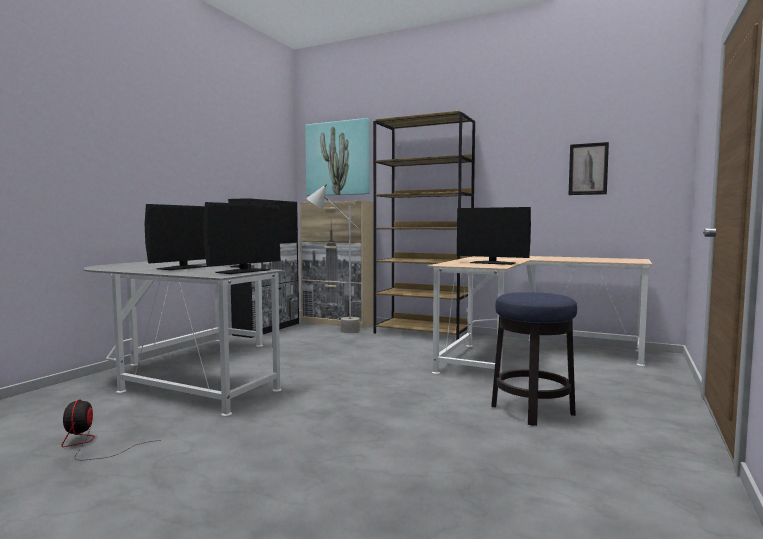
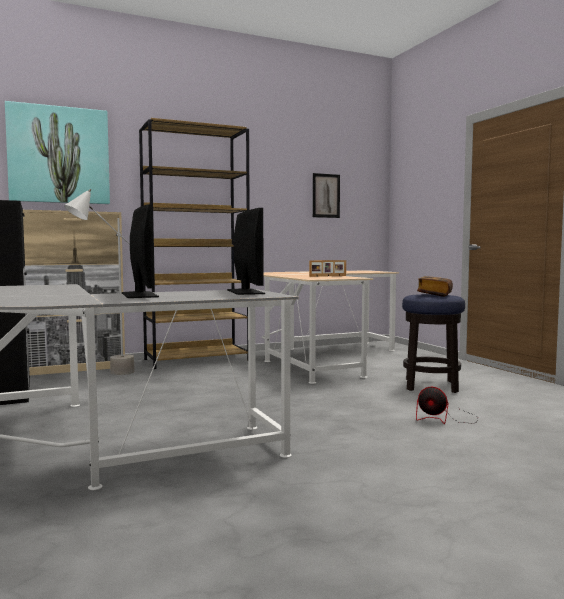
camera: 50 degrees left, 0 degrees up
fan [61,399,161,460] -> fan moved to [416,387,478,424]
monitor [457,207,531,265] -> picture frame [309,260,346,277]
none -> book [417,276,453,297]

